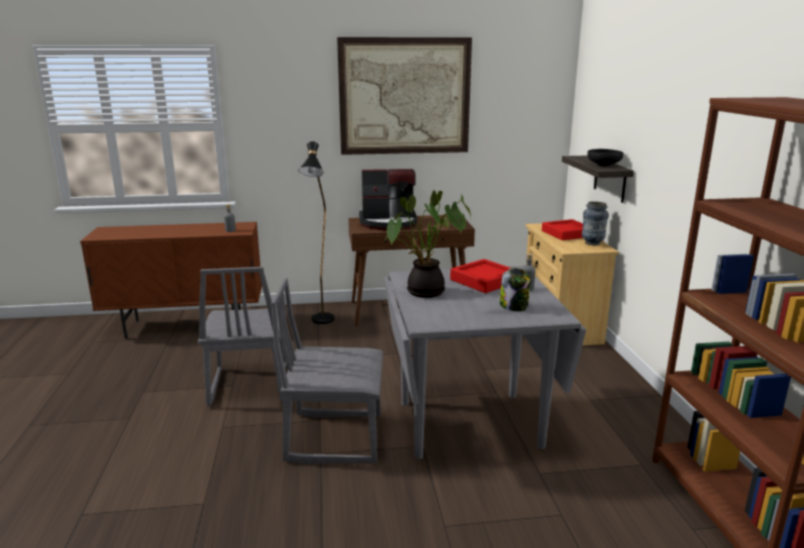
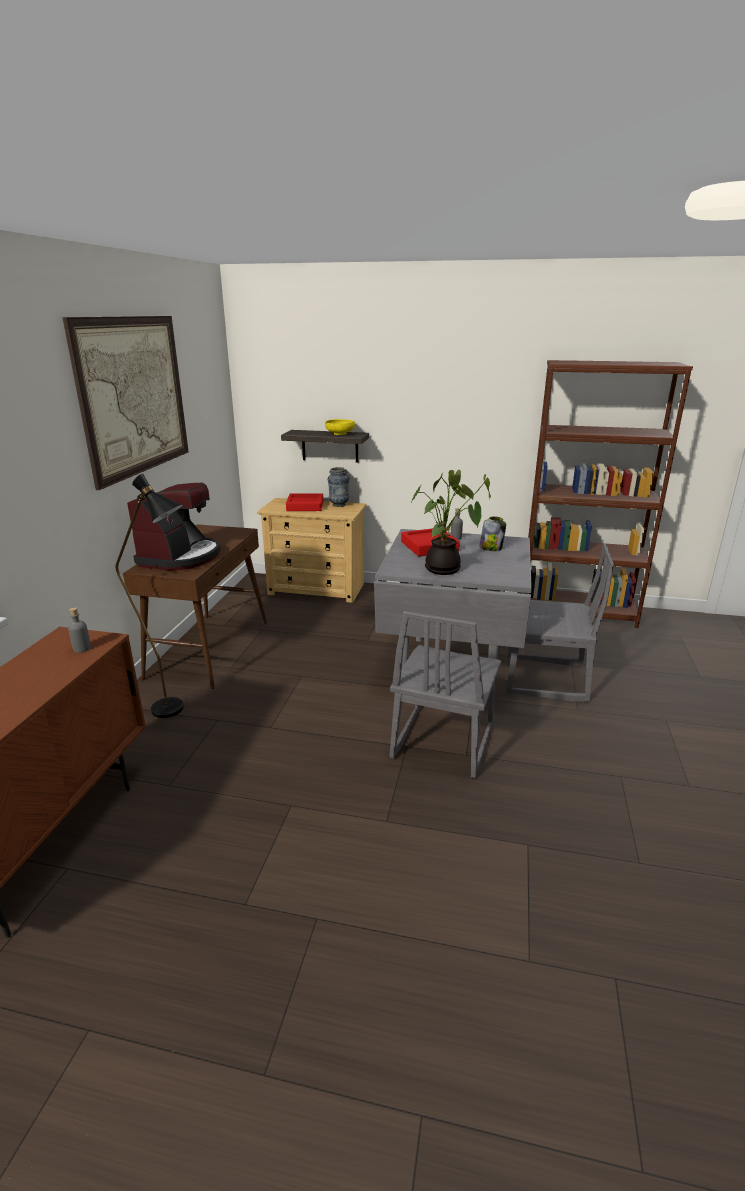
camera: 70 degrees left, 5 degrees up
grey chair [198,267,287,406] -> grey chair moved to [507,543,614,702]
black bowl [588,149,623,167] -> yellow bowl [325,419,355,435]

